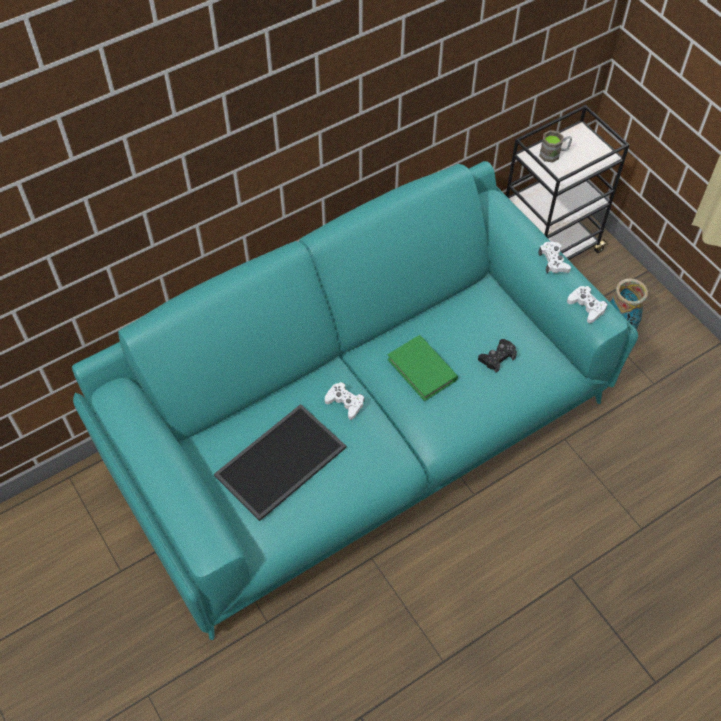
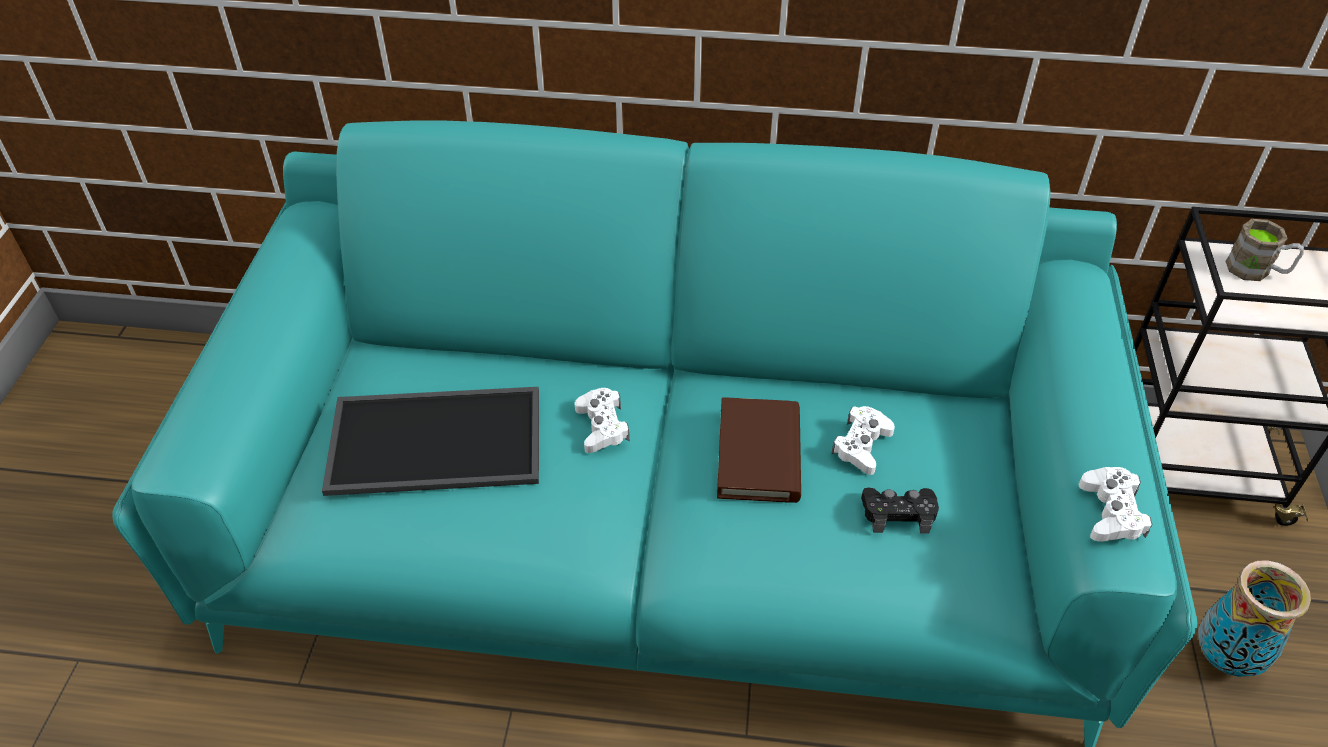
camera: 40 degrees right, 10 degrees down
green book [387,335,458,401] -> brown book [717,397,801,503]
white game controller [538,241,571,273] -> white game controller moved to [831,406,895,475]

